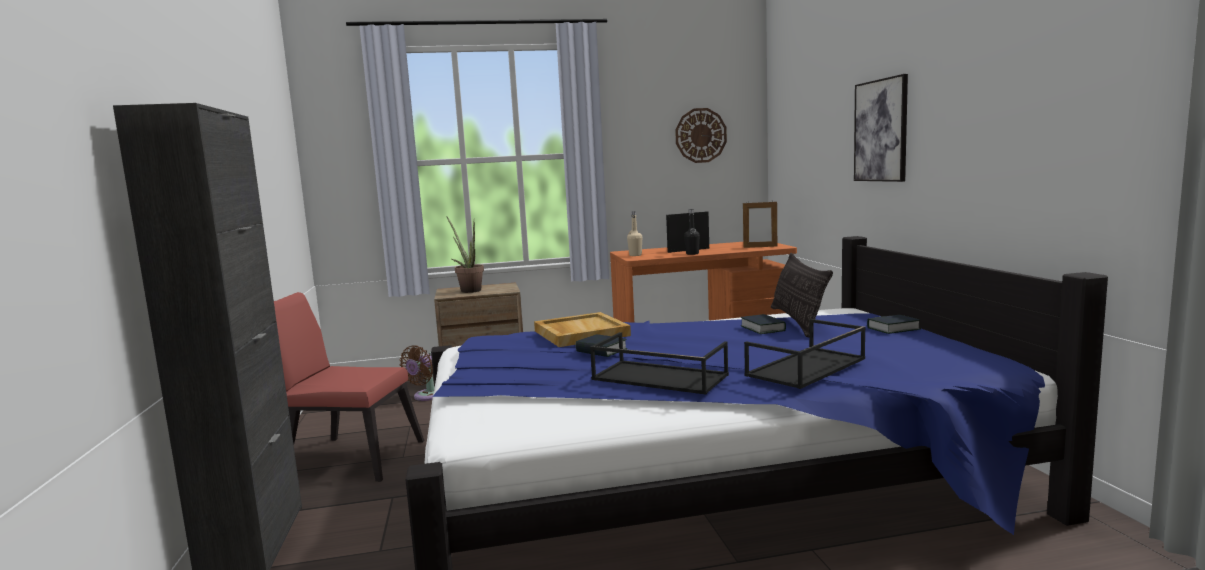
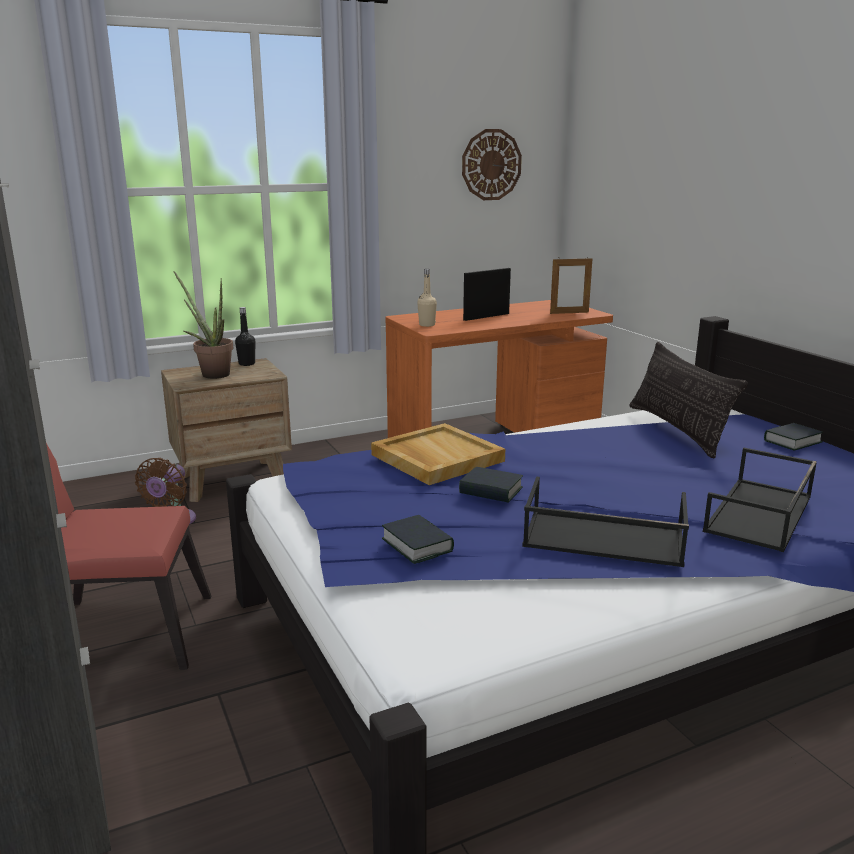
camera: 15 degrees left, 10 degrees up
black bottle [684,209,700,255] -> black bottle moved to [235,307,255,366]
book [741,314,786,334] -> book moved to [382,515,454,564]
picture [854,74,908,182] -> none

